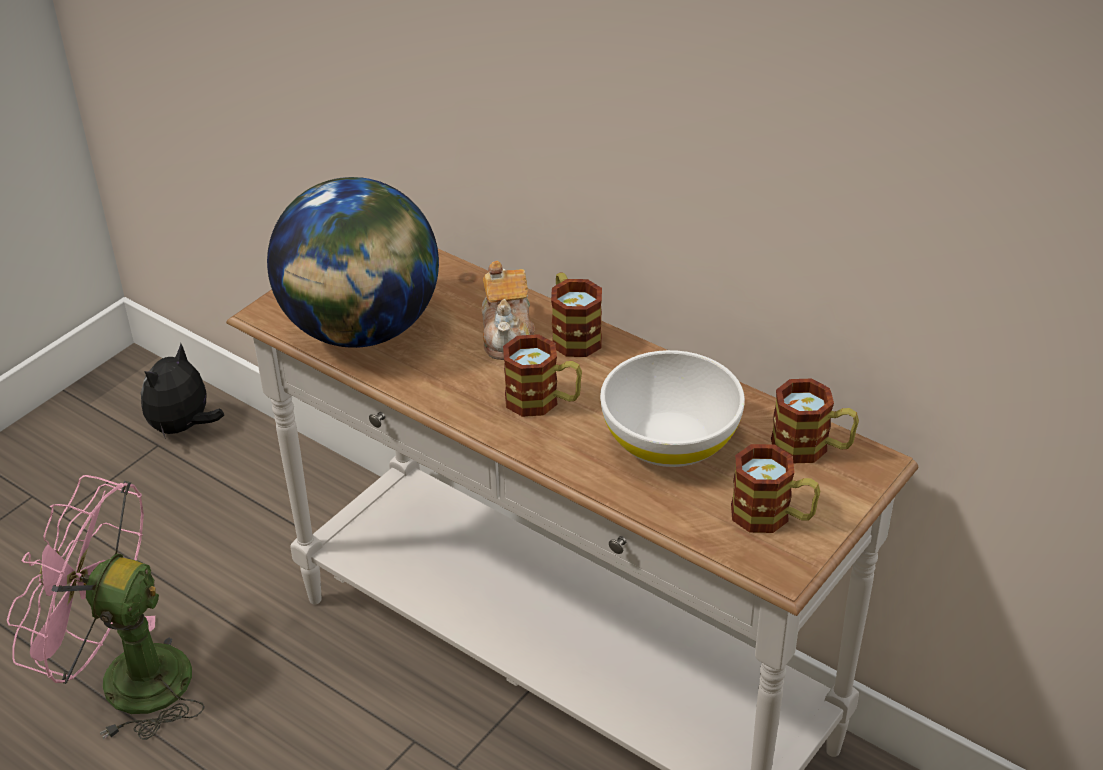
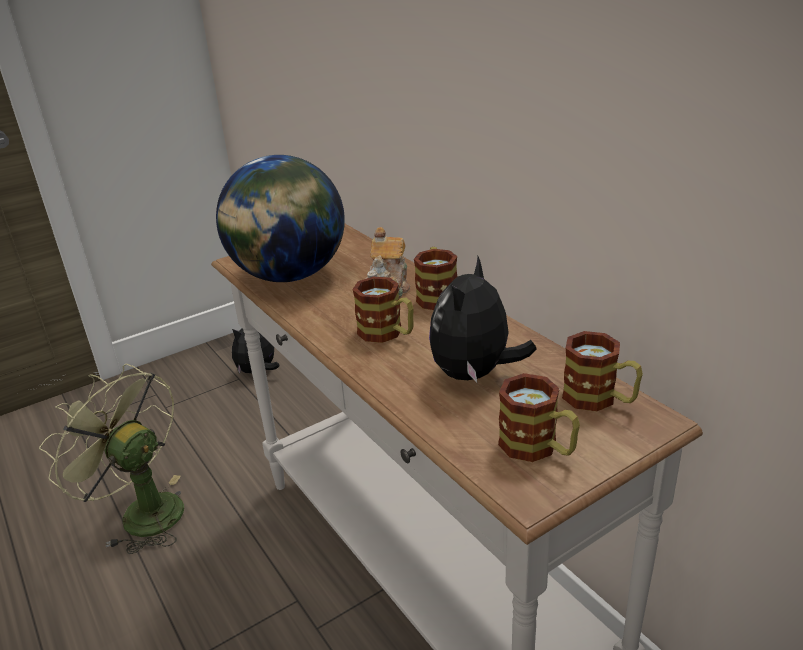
camera: 20 degrees right, 10 degrees down
pink fan [7,475,205,740] -> green fan [39,364,184,554]
white bowl [600,350,745,467] -> plush toy [429,257,537,383]

